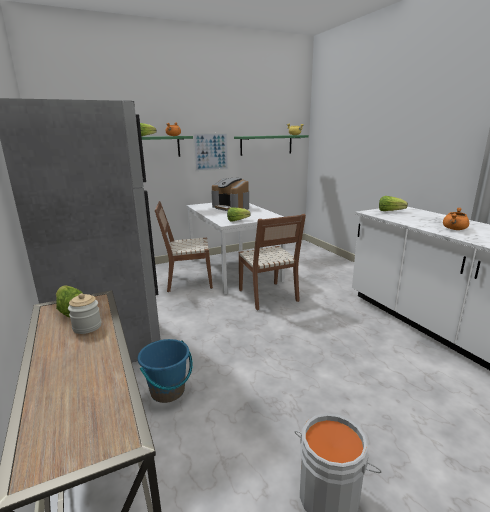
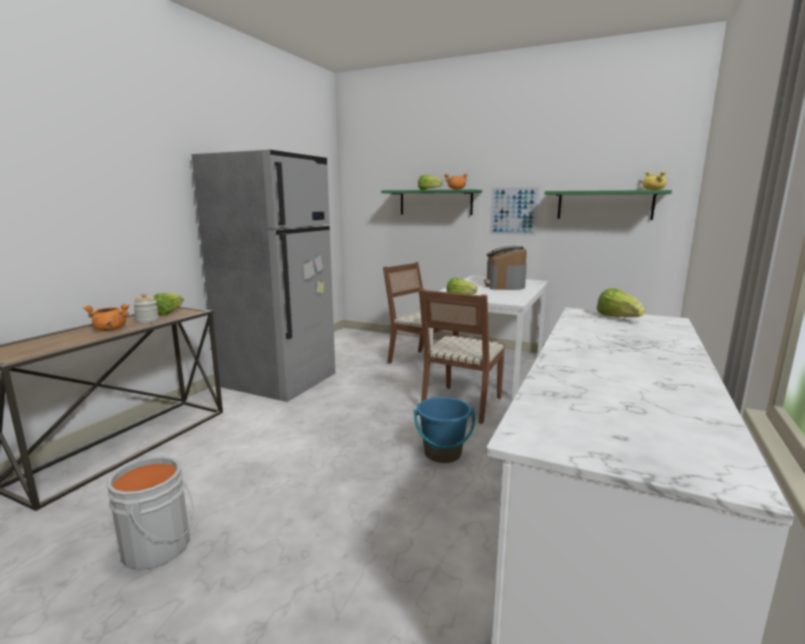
camera: 50 degrees right, 5 degrees down
blue bucket [138,339,193,403] -> blue bucket moved to [414,397,475,463]
orange cooking pot [443,207,469,230] -> orange cooking pot moved to [83,304,130,331]

